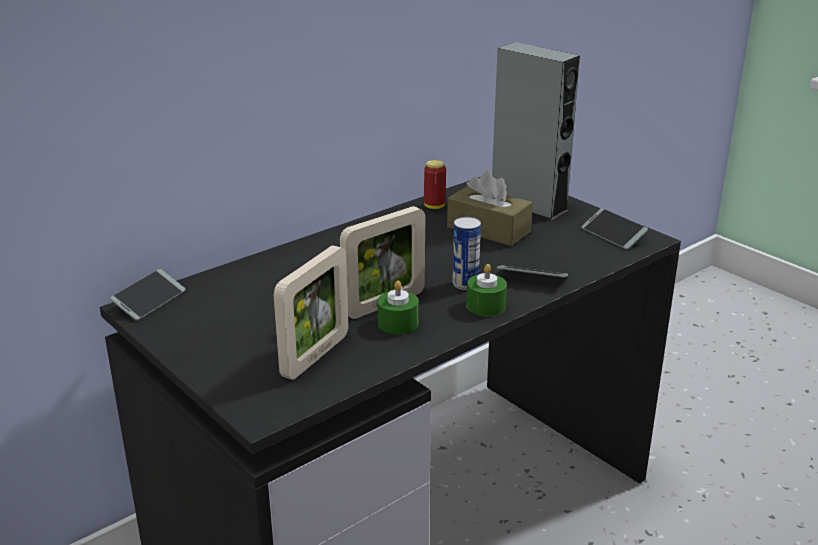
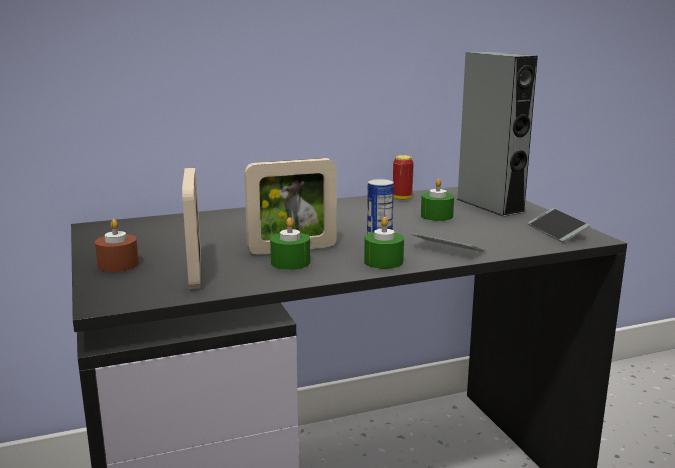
camera: 20 degrees right, 10 degrees down
phone [110,269,185,321] -> none
picture frame [274,245,348,380] -> picture frame turned 120 degrees clockwise [182,168,201,289]
brown tissue box [447,171,533,246] -> green candle [421,179,454,221]
none -> brown candle [95,219,139,272]

